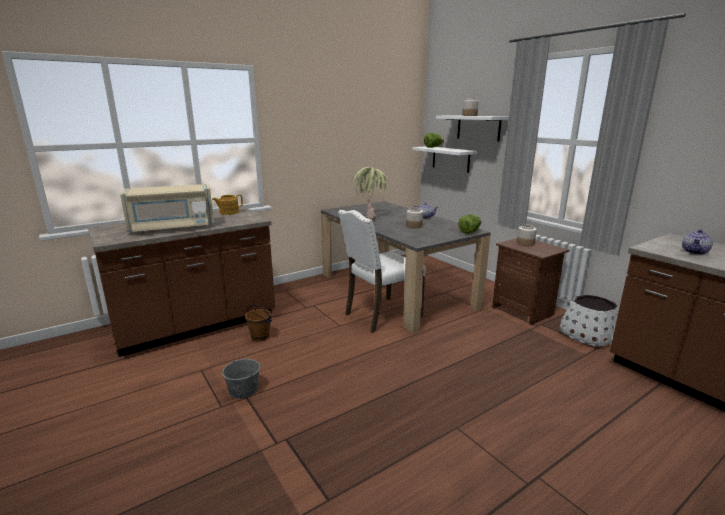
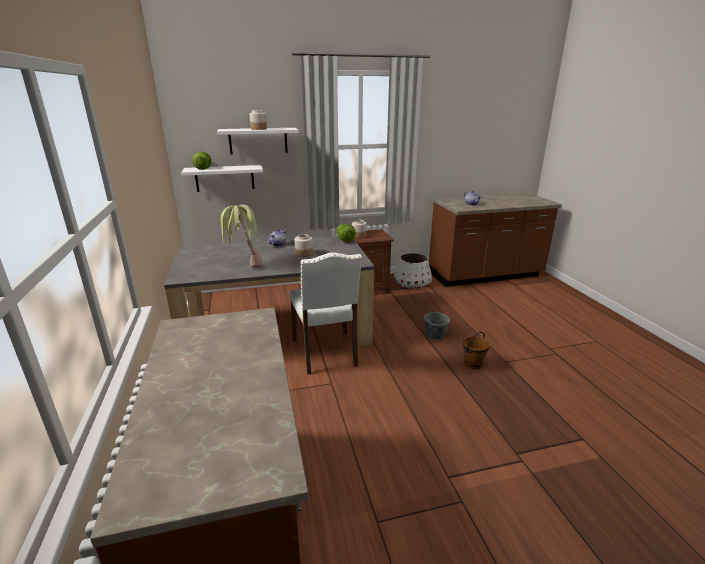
camera: 70 degrees left, 5 degrees up
beige microwave [120,184,214,233] -> none
teapot [212,195,243,215] -> none
grey bucket [222,351,261,399] -> grey bucket moved to [424,305,450,339]
brown bucket [245,304,272,341] -> brown bucket moved to [463,332,490,369]

